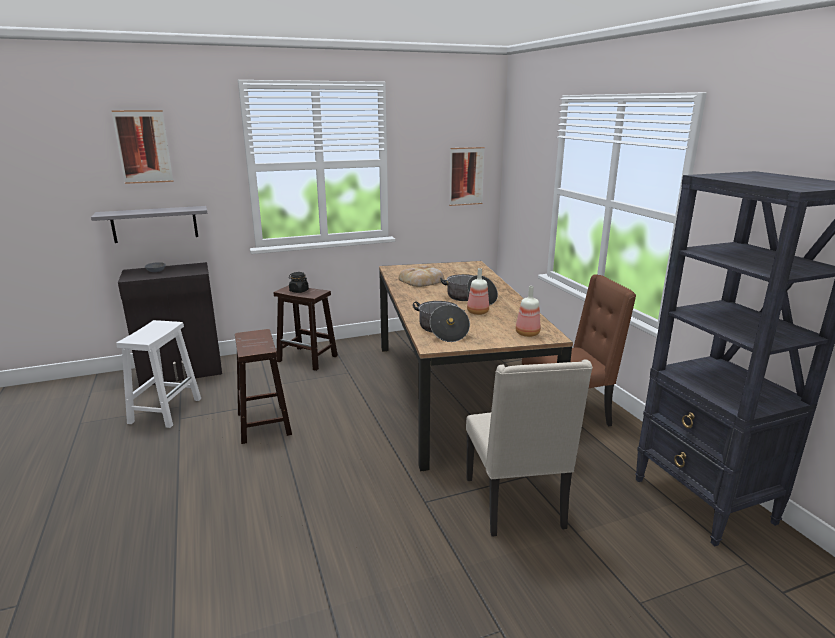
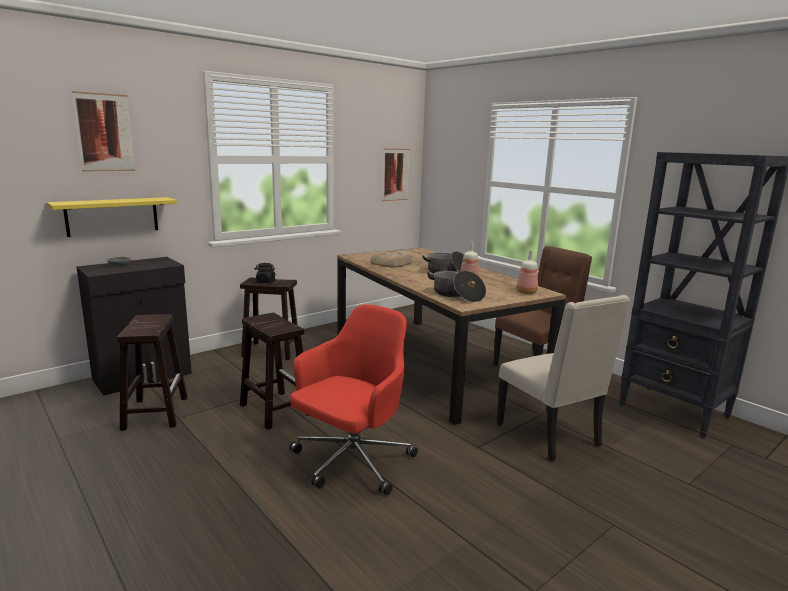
camera: 20 degrees left, 5 degrees down
grey shelf [91,206,207,243] -> yellow shelf [47,197,177,237]
white stool [116,320,201,428] -> brown stool [117,314,188,431]
none -> red office chair [290,305,418,495]

